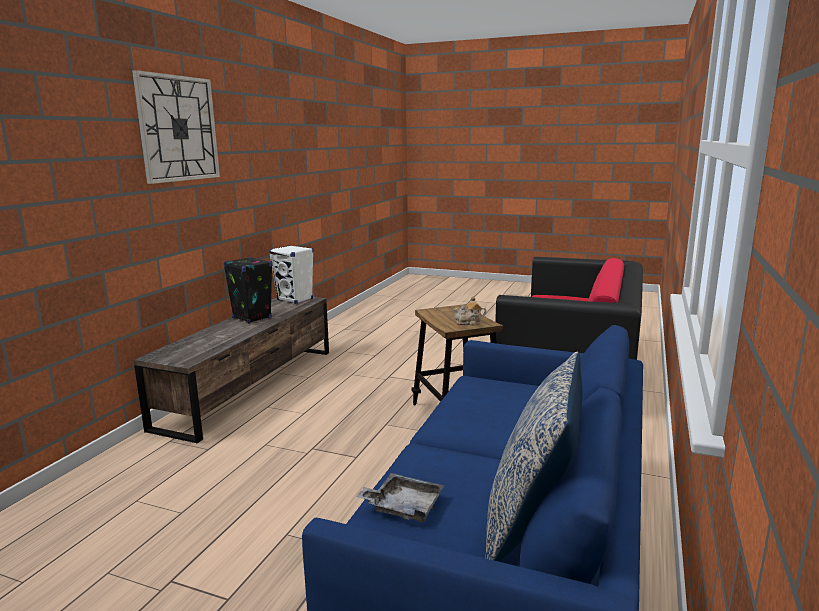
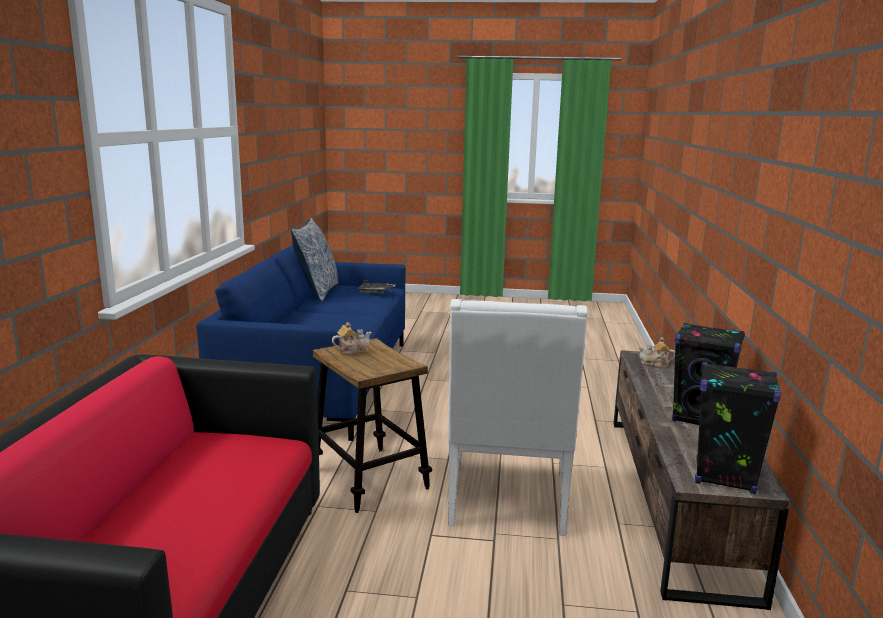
camera: 165 degrees right, 0 degrees up
wall clock [132,70,220,184] -> none
white speaker [269,245,314,304] -> black speaker [695,362,781,494]
none -> white armchair [448,299,588,536]
none -> teapot [638,337,675,368]

